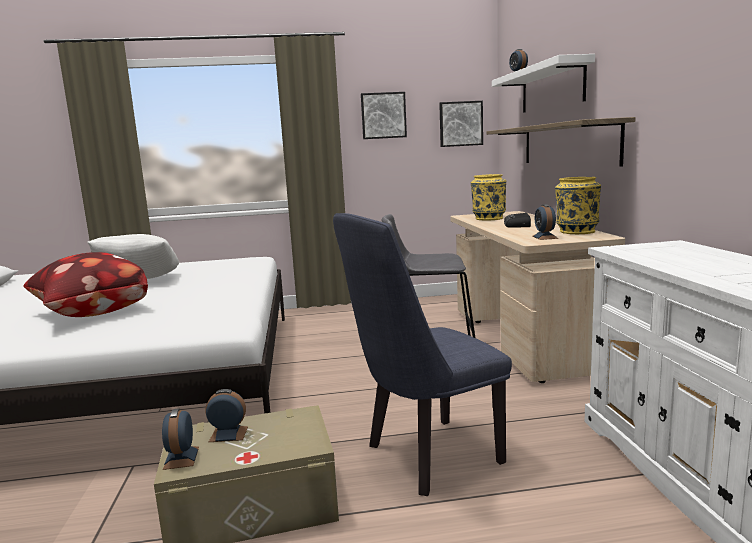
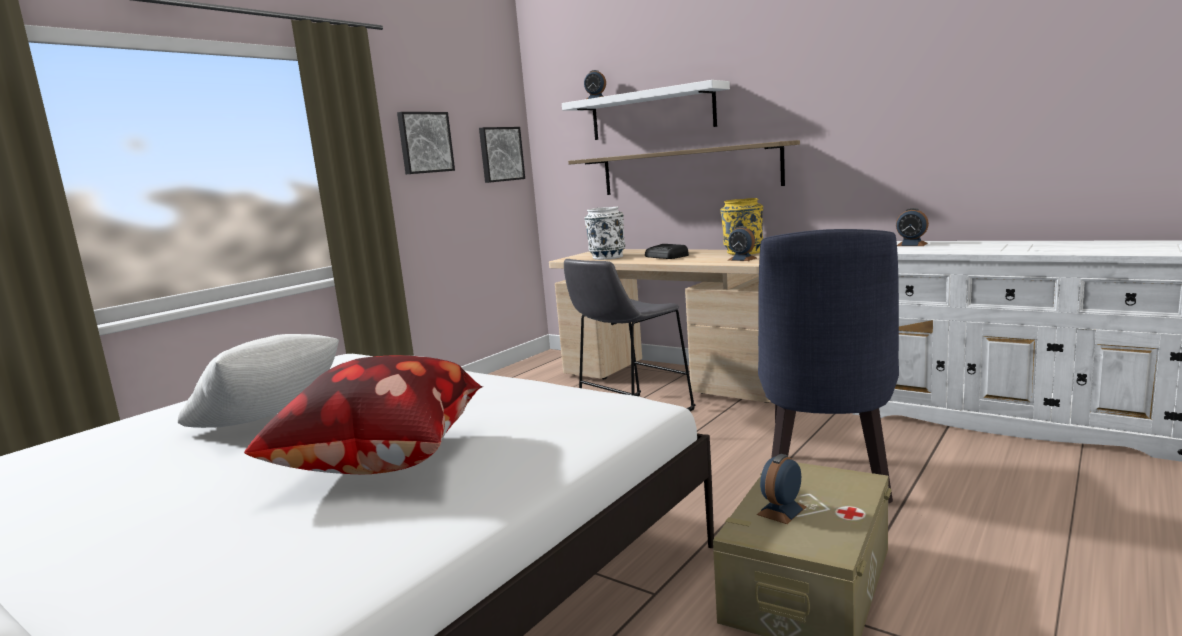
camera: 45 degrees left, 0 degrees up
alarm clock [162,408,199,470] -> alarm clock moved to [896,208,929,246]
yellow vase [471,174,506,220] -> white vase [584,207,625,260]

